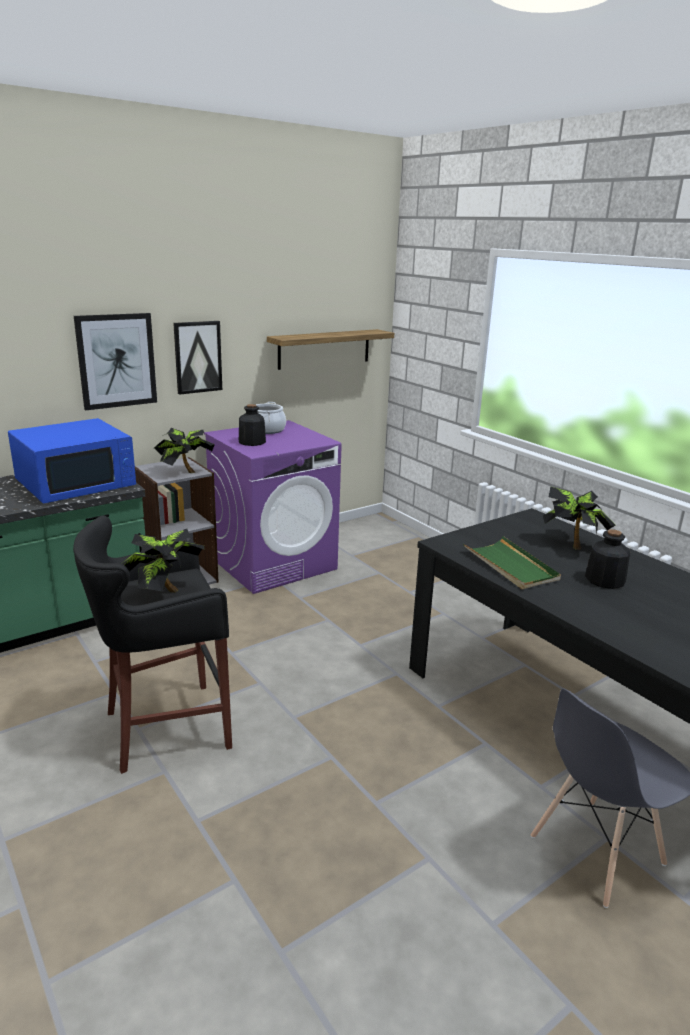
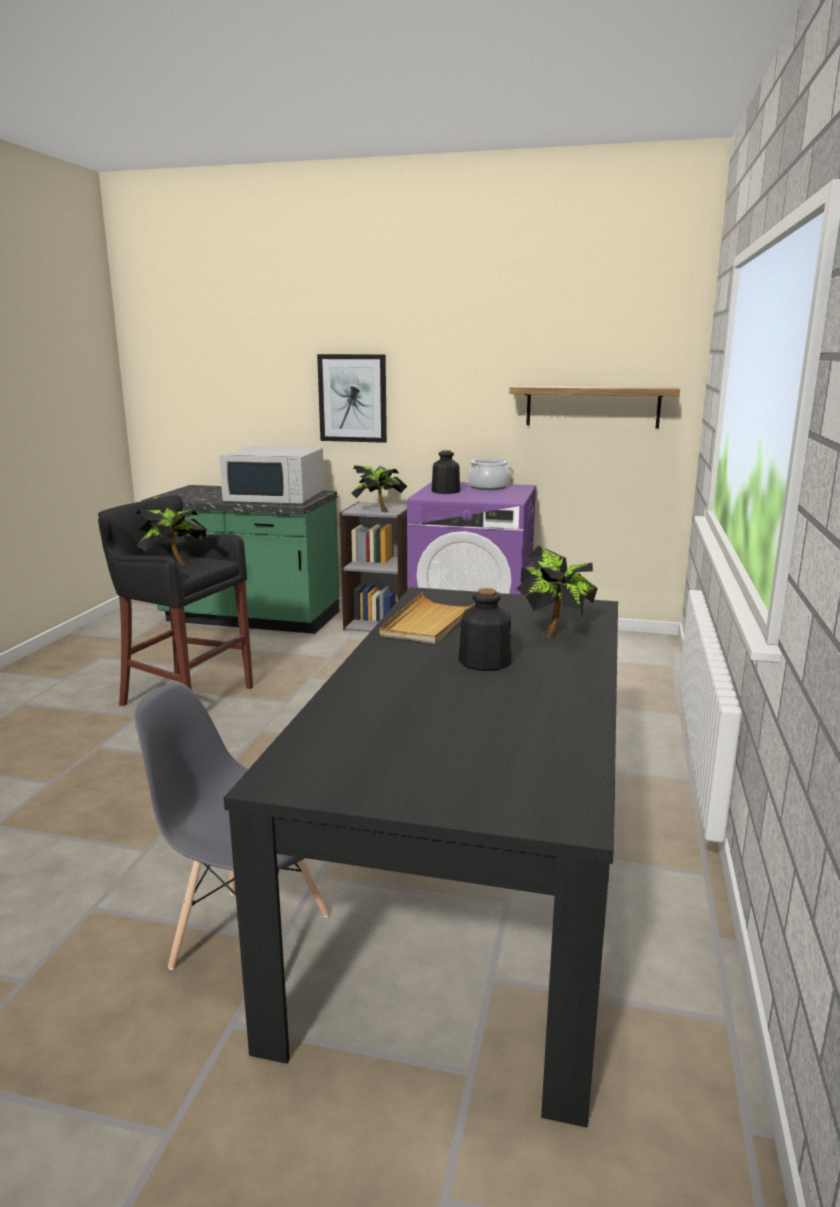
camera: 50 degrees right, 5 degrees down
blue microwave [8,418,136,503] -> white microwave [219,446,324,504]
picture [173,321,222,395] -> none
green tray [463,536,561,589] -> beige tray [380,592,475,644]

